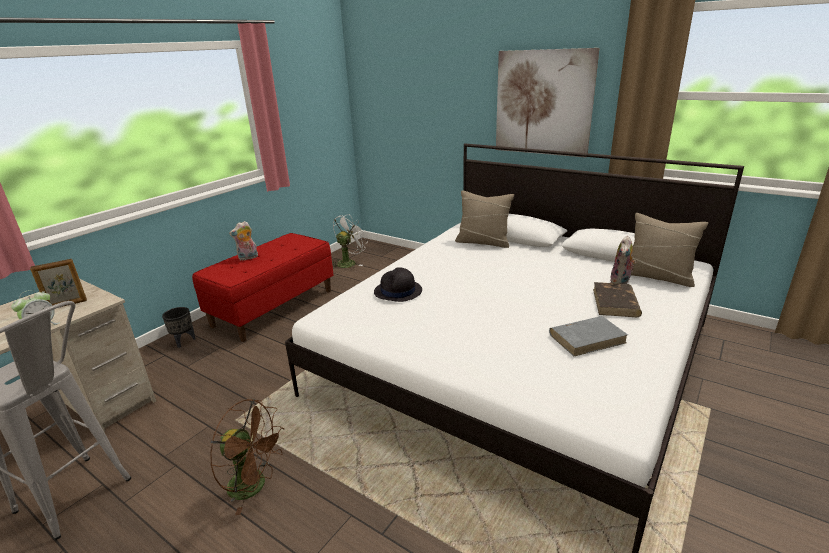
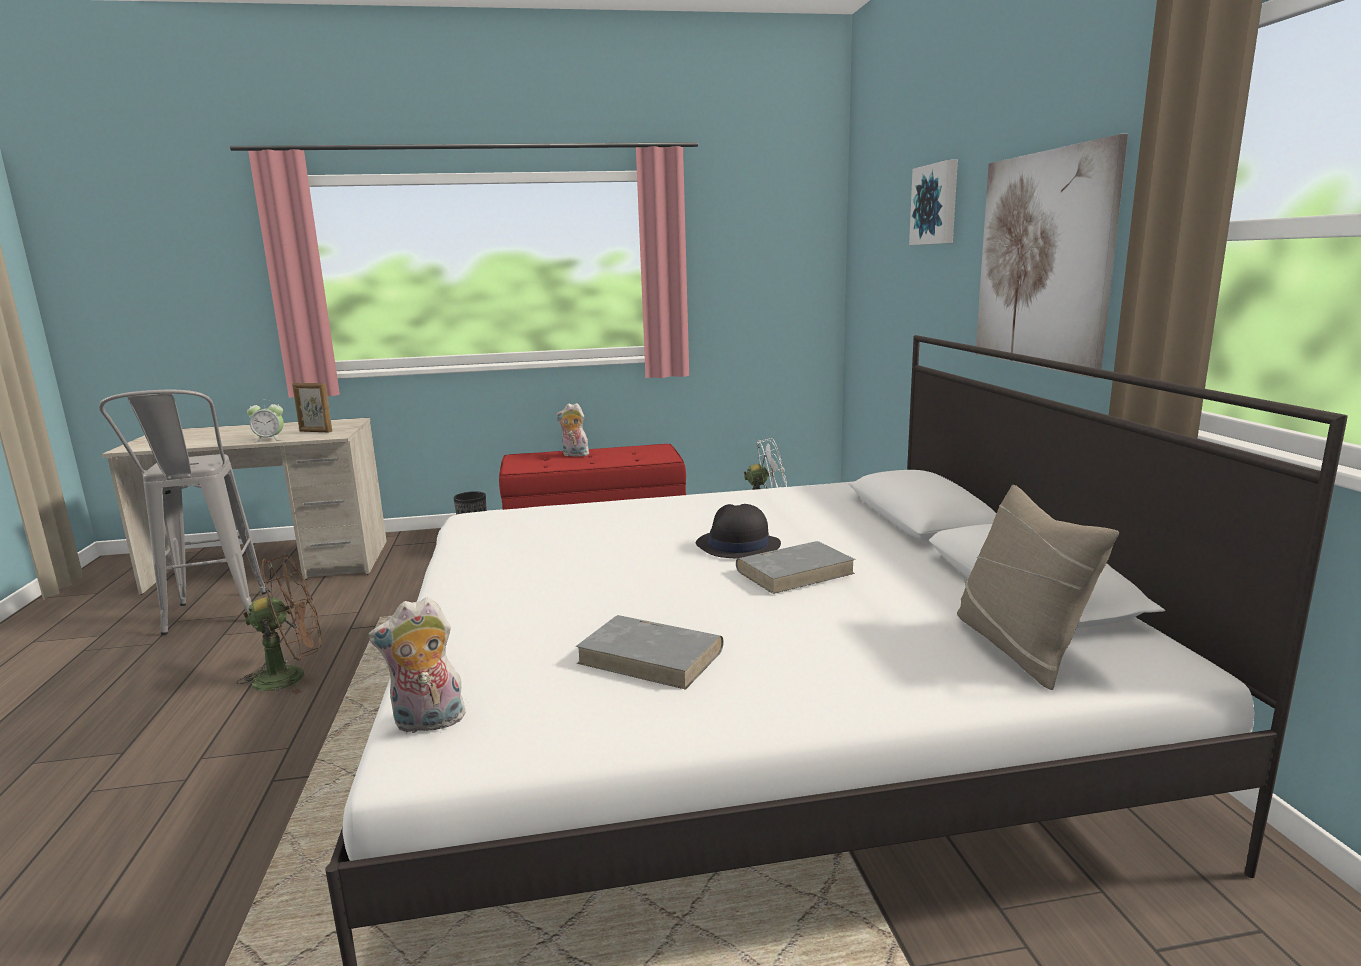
camera: 45 degrees right, 10 degrees down
brown fan [210,399,285,515] -> brown fan turned 90 degrees counterclockwise [236,555,322,695]
black hat [374,267,422,302] -> black hat moved to [696,504,781,558]
beige pillow [455,190,514,248] -> none
brown book [593,282,642,317] -> none
plush toy [610,236,637,284] -> plush toy moved to [368,597,467,734]
none -> grey book [736,541,856,594]
none -> picture [909,160,958,245]

